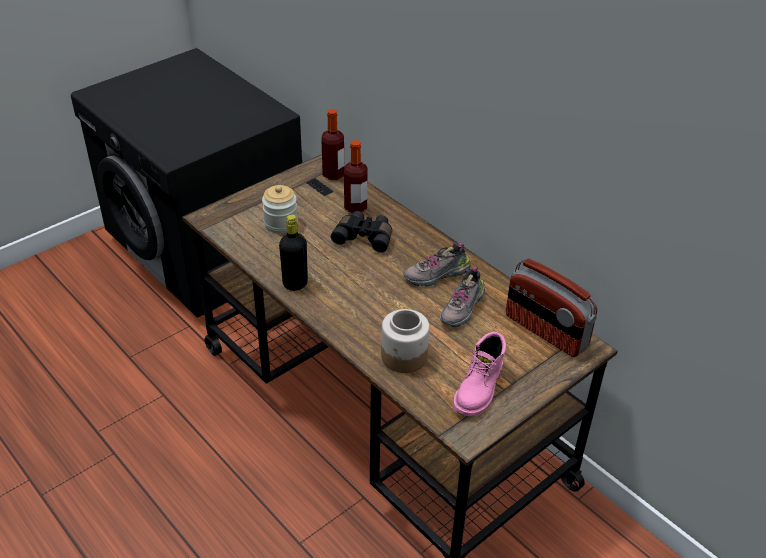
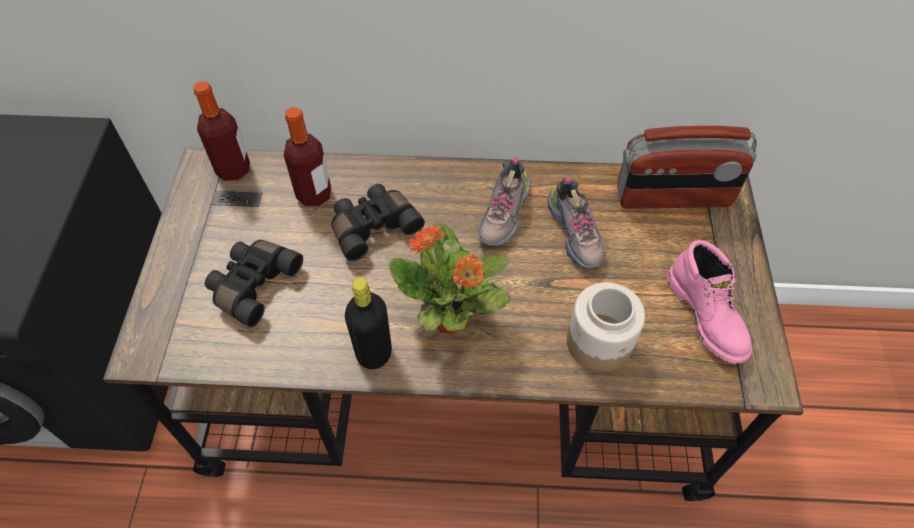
camera: 45 degrees left, 15 degrees up
jar [262,185,298,233] -> black binoculars [205,240,303,327]
none -> potted plant [388,224,511,335]

